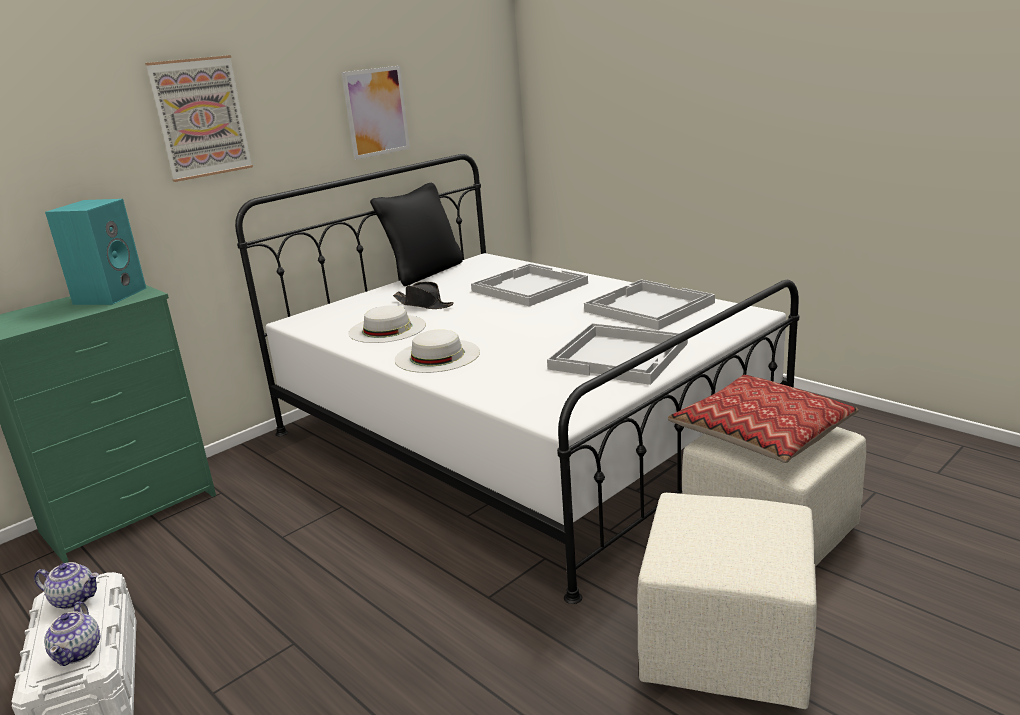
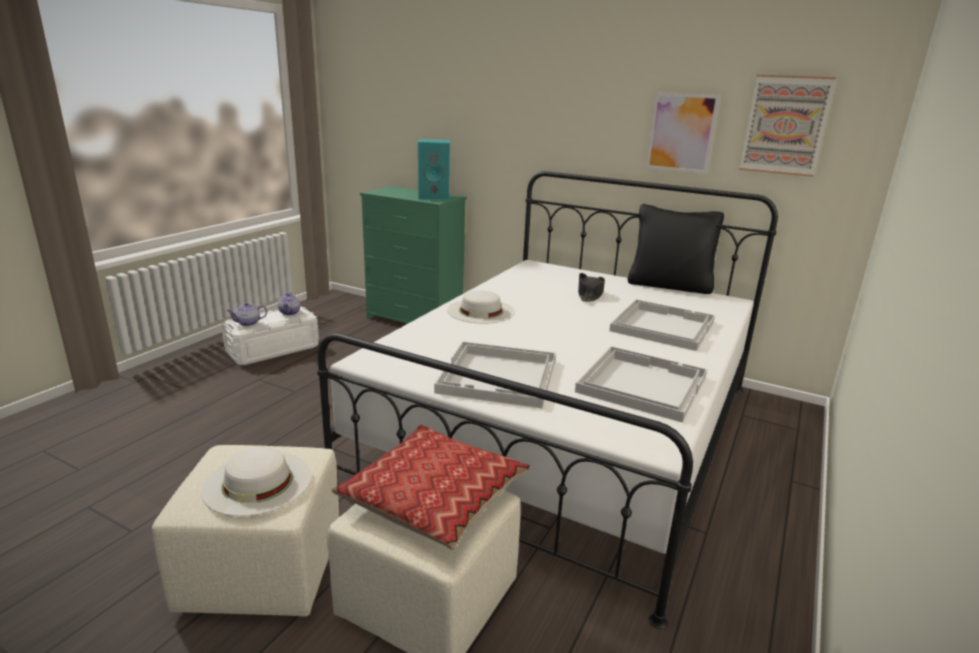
camera: 70 degrees right, 0 degrees up
picture [145,55,253,182] -> picture moved to [739,75,836,177]
white hat [348,305,426,343] -> white hat moved to [201,447,311,516]

